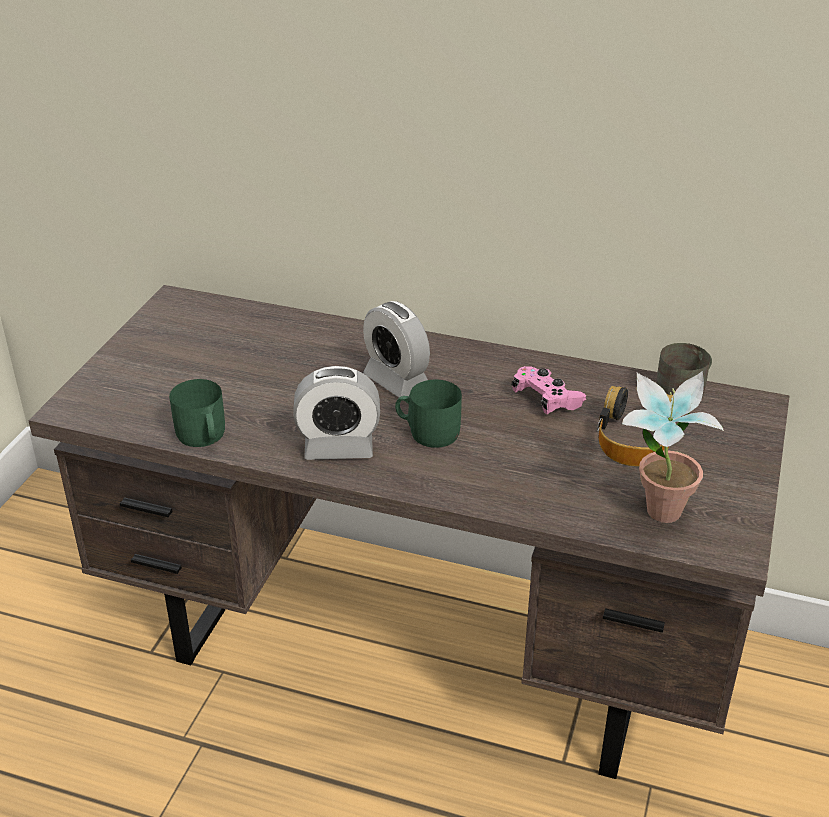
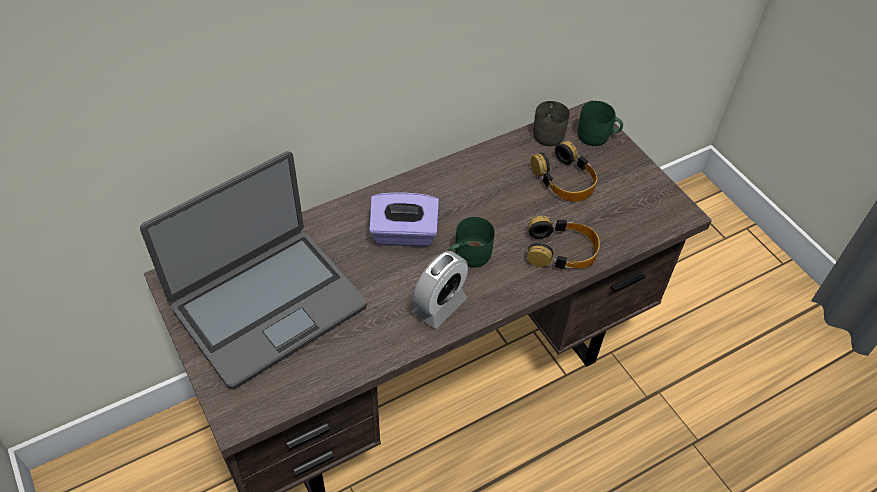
camera: 50 degrees left, 15 degrees up
green mug [169,379,225,447] -> green mug moved to [577,101,623,146]
alarm clock [363,301,430,397] -> purple tissue box [369,193,439,247]
pink game controller [512,366,586,414] -> none
potted plant [622,371,724,523] -> none
none -> laptop [140,151,367,389]
none -> headphones [527,216,600,269]

